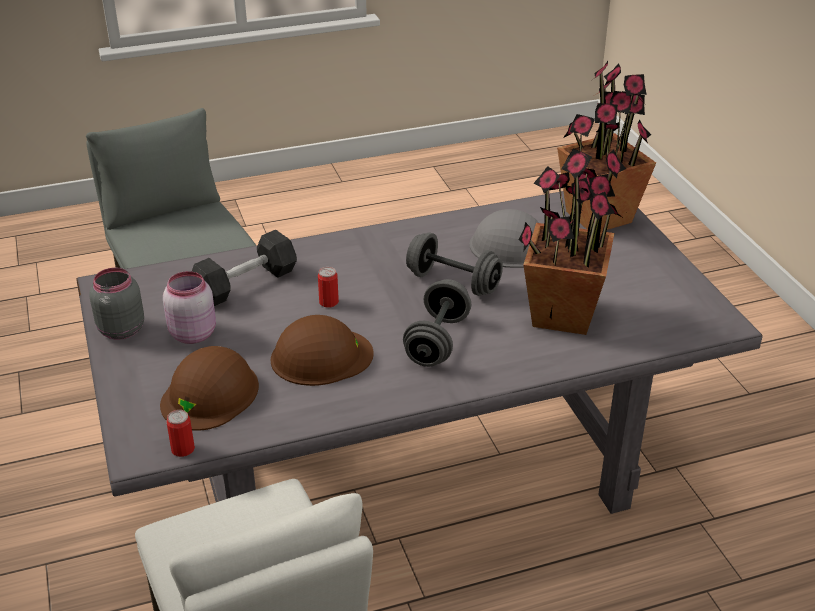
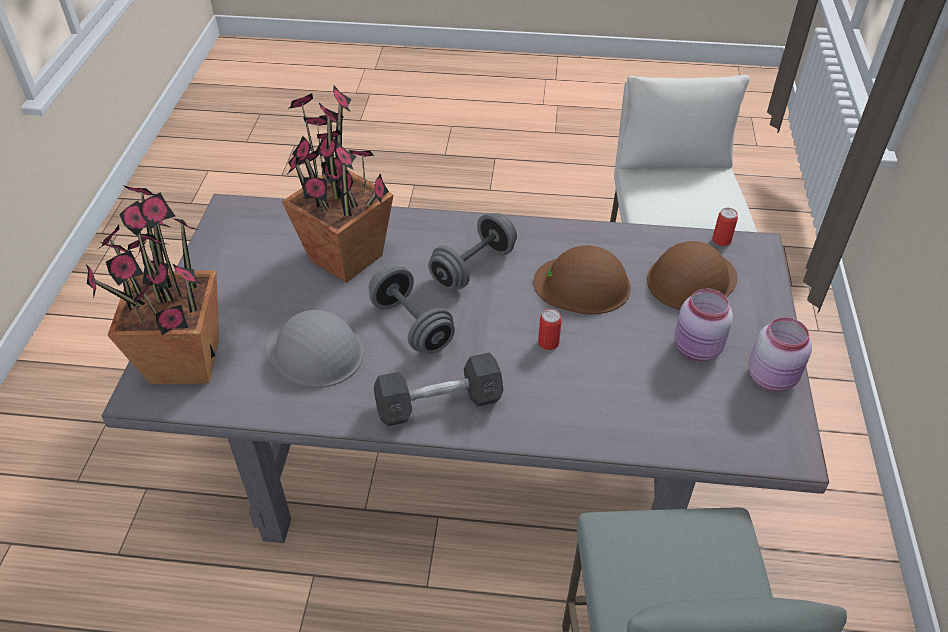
camera: 155 degrees left, 10 degrees up
grey jar [90,268,144,340] -> pink jar [749,317,812,392]
grey dumbbell [192,230,297,306] -> grey dumbbell moved to [373,352,504,426]

